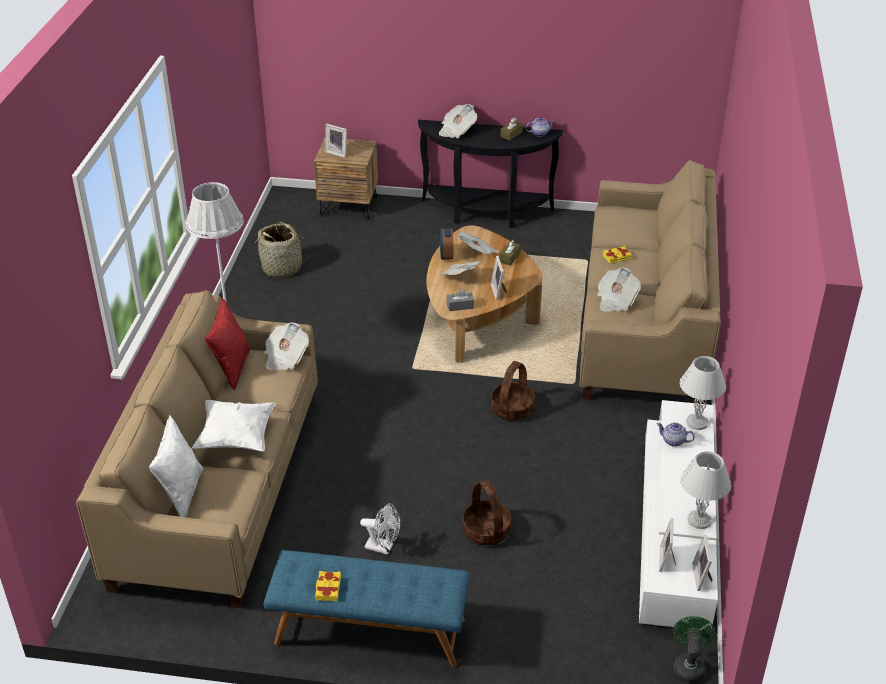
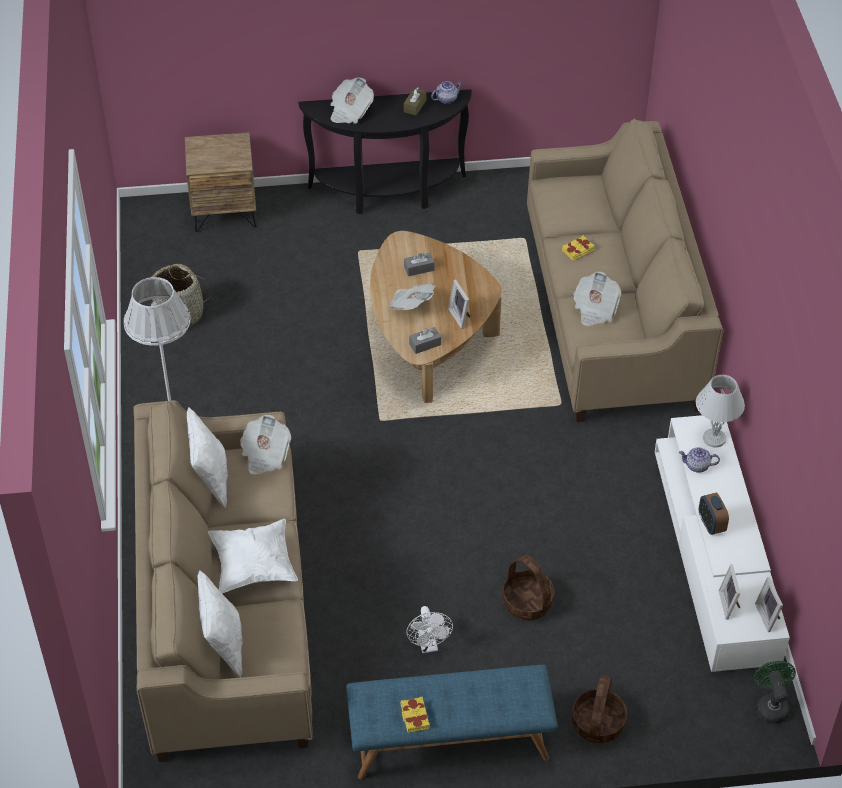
camera: 15 degrees left, 10 degrees up
red pillow [205,298,251,390] -> white pillow [187,407,228,508]
picture frame [325,123,347,158] -> none
white fan [360,503,400,555] -> white fan turned 75 degrees clockwise [406,606,453,653]
alarm clock [440,228,454,260] -> alarm clock moved to [699,492,729,535]
newspaper [457,232,499,255] -> grey tissue box [404,252,435,276]
basket [491,361,535,421] -> basket moved to [572,675,627,743]
brown tissue box [499,240,521,265] -> none
white table lamp [680,451,731,529] -> none

